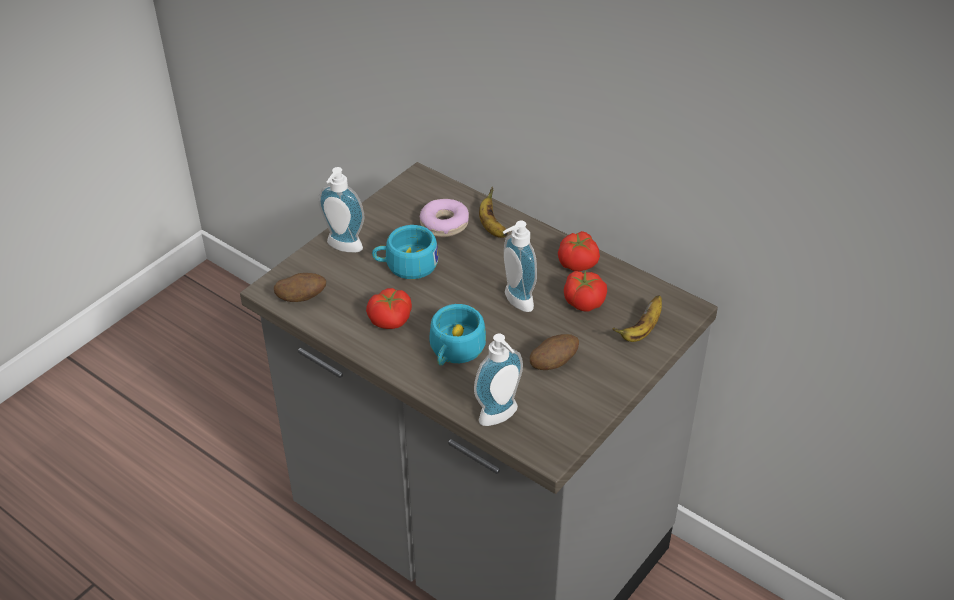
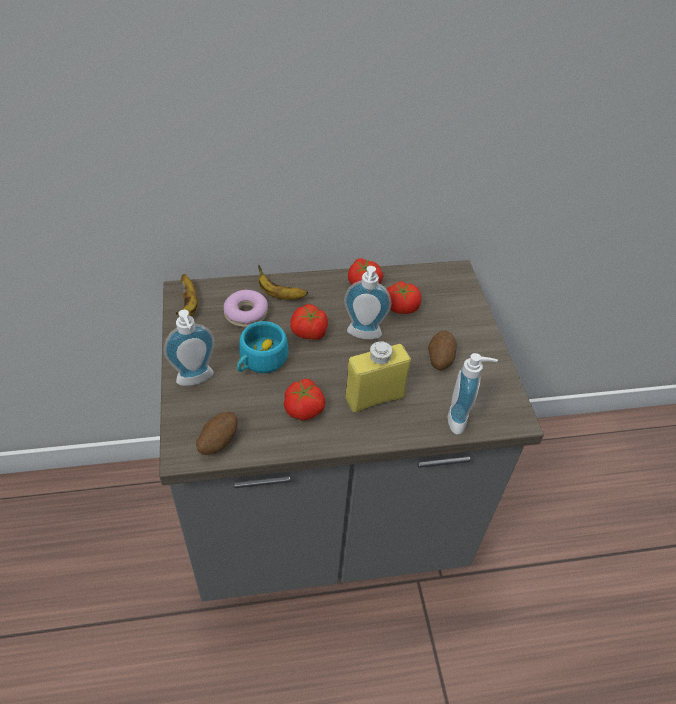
camera: 50 degrees left, 5 degrees up
turquoise cup [430,304,486,365] -> yellow bottle [345,341,411,413]
banana [612,295,662,342] -> banana moved to [176,274,198,316]
none -> tomato [290,304,328,340]

